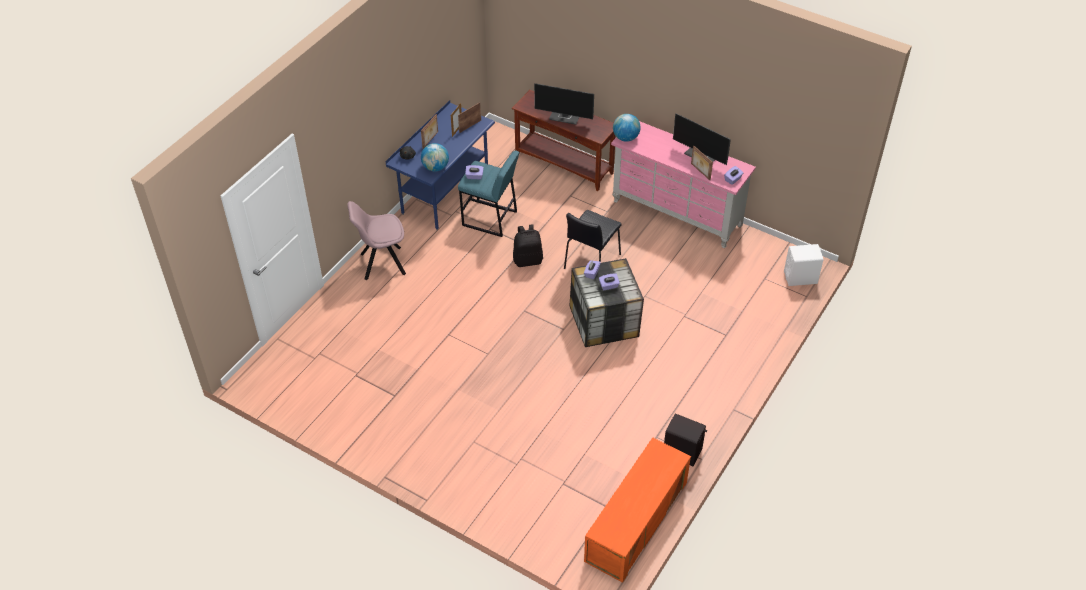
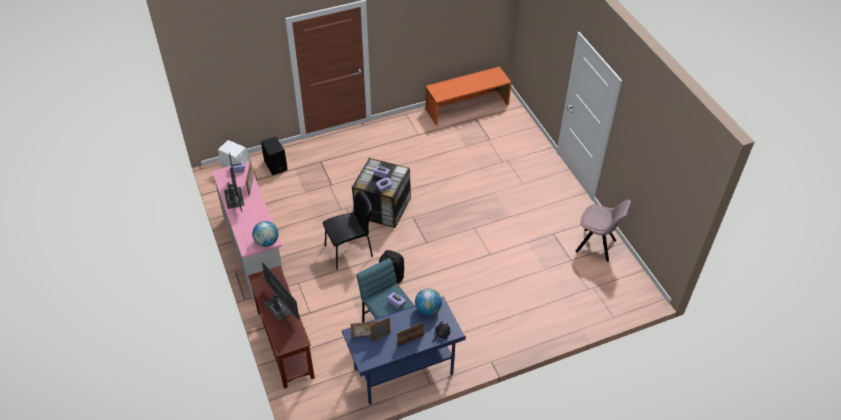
camera: 145 degrees left, 0 degrees up
pink chair [347,201,406,280] -> pink chair moved to [576,200,631,262]
black speaker [664,413,707,466] -> black speaker moved to [261,137,288,175]

